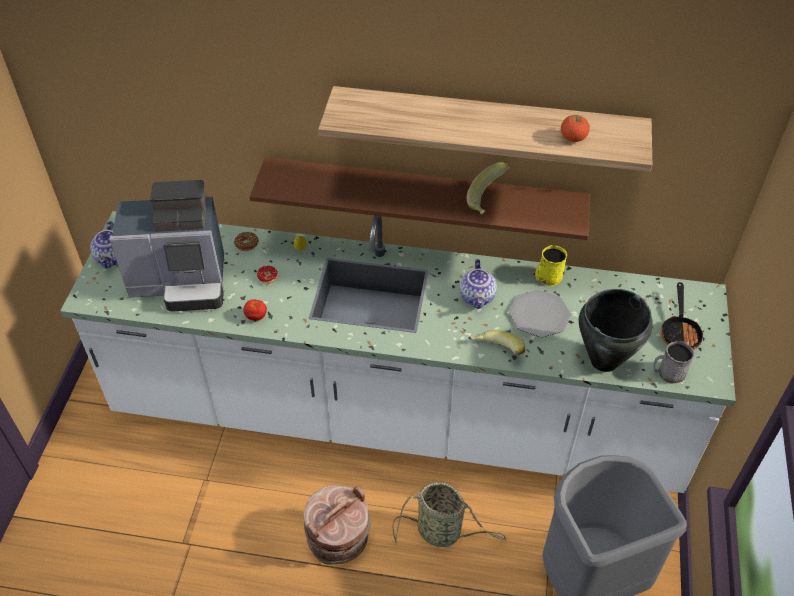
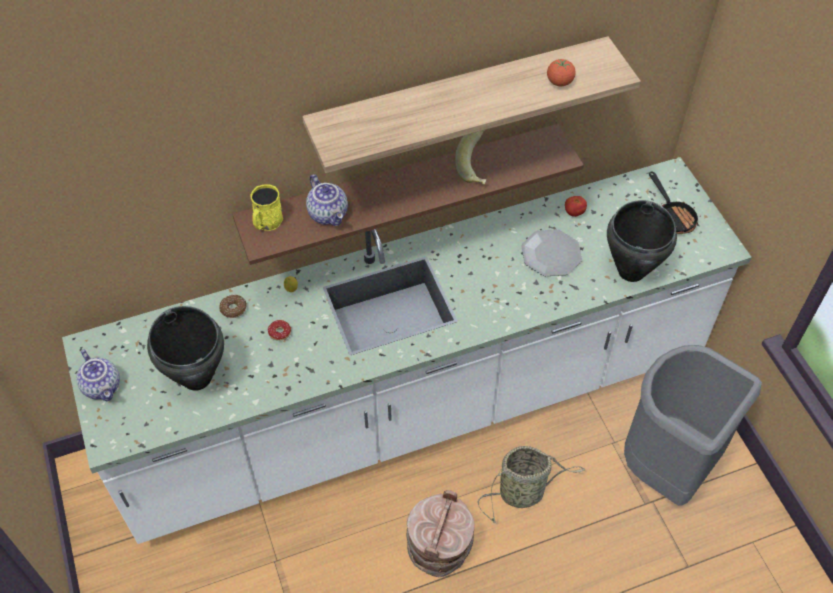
camera: 30 degrees left, 5 degrees up
coffee machine [109,180,224,312] -> black cooking pot [147,306,224,391]
tomato [243,299,267,321] -> tomato moved to [565,196,587,217]
teapot [460,259,497,309] -> teapot moved to [306,174,348,226]
banana [470,330,525,355] -> none
yellow mug [535,245,567,286] -> yellow mug moved to [250,184,283,231]
grey mug [653,341,695,384] -> none

